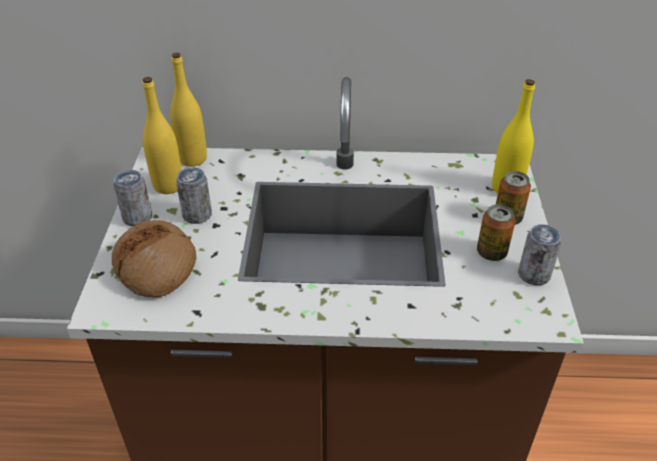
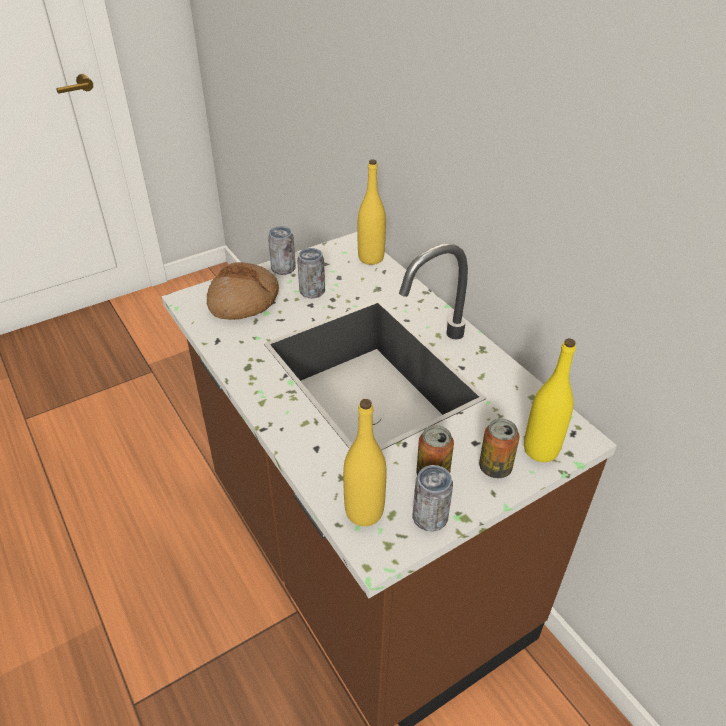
camera: 55 degrees right, 0 degrees up
yellow bottle [142,77,182,194] -> yellow bottle moved to [343,399,387,526]

